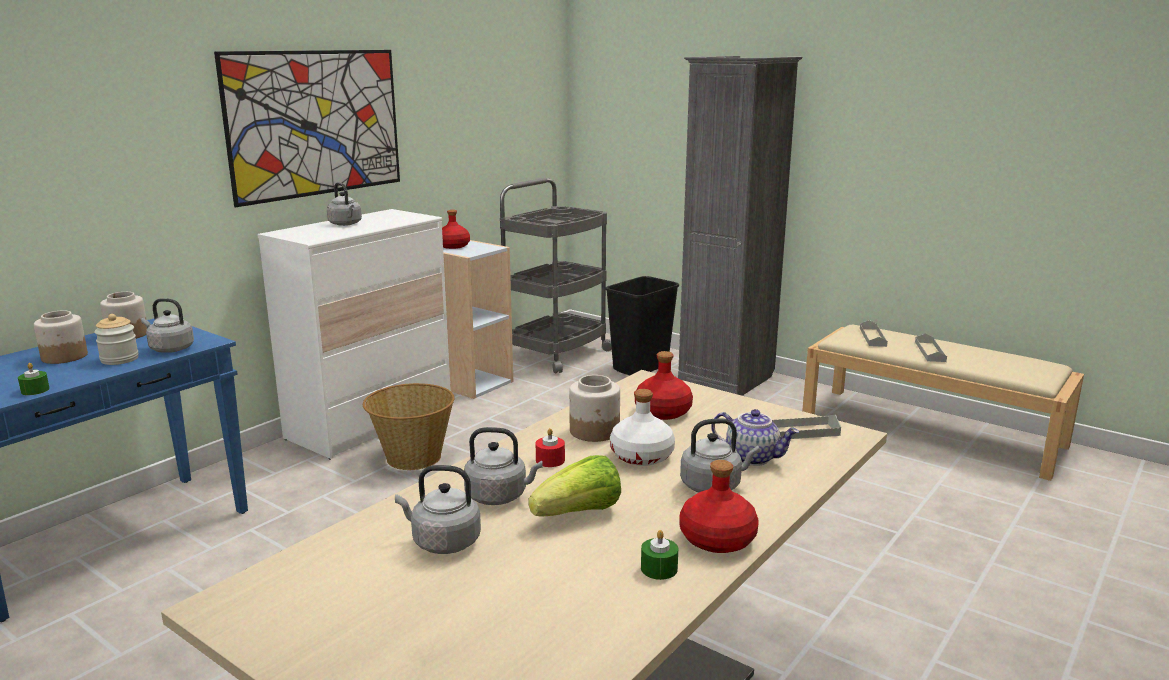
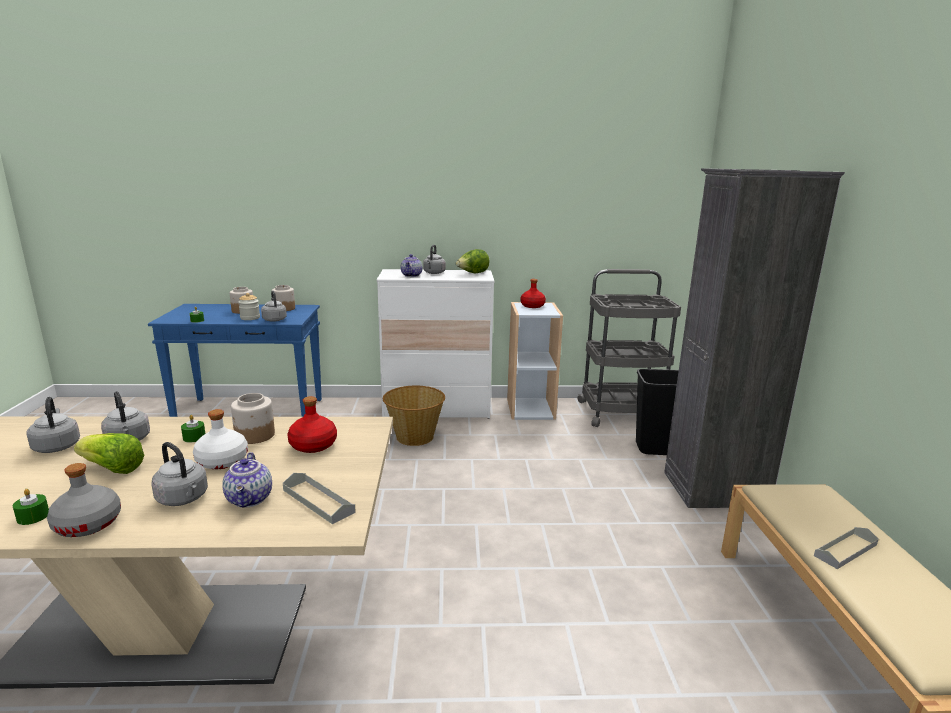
camera: 50 degrees right, 0 degrees up
picture [214,50,400,207] -> none
red candle [536,428,565,467] -> green candle [181,415,205,442]
red bottle [680,460,759,553] -> grey bottle [47,463,121,537]
grey tray [860,320,888,347] -> none
none -> teapot [401,254,422,277]
none -> lettuce [456,249,490,273]

